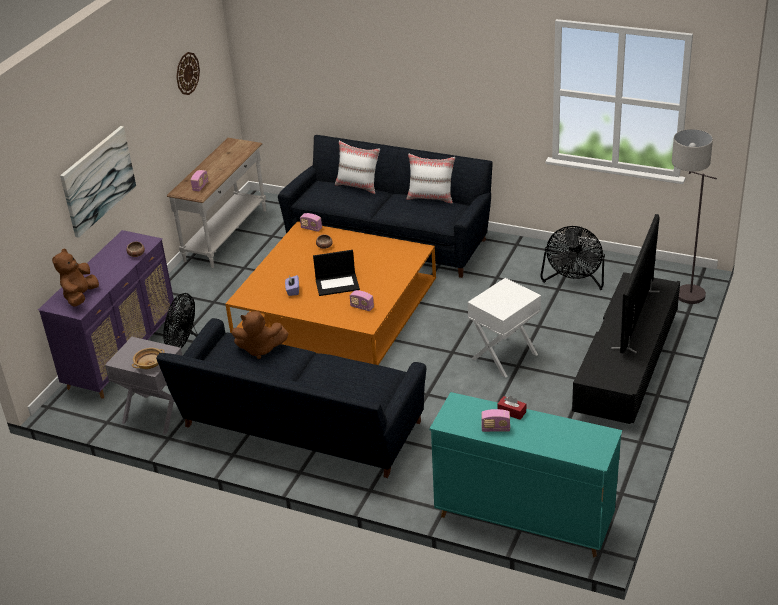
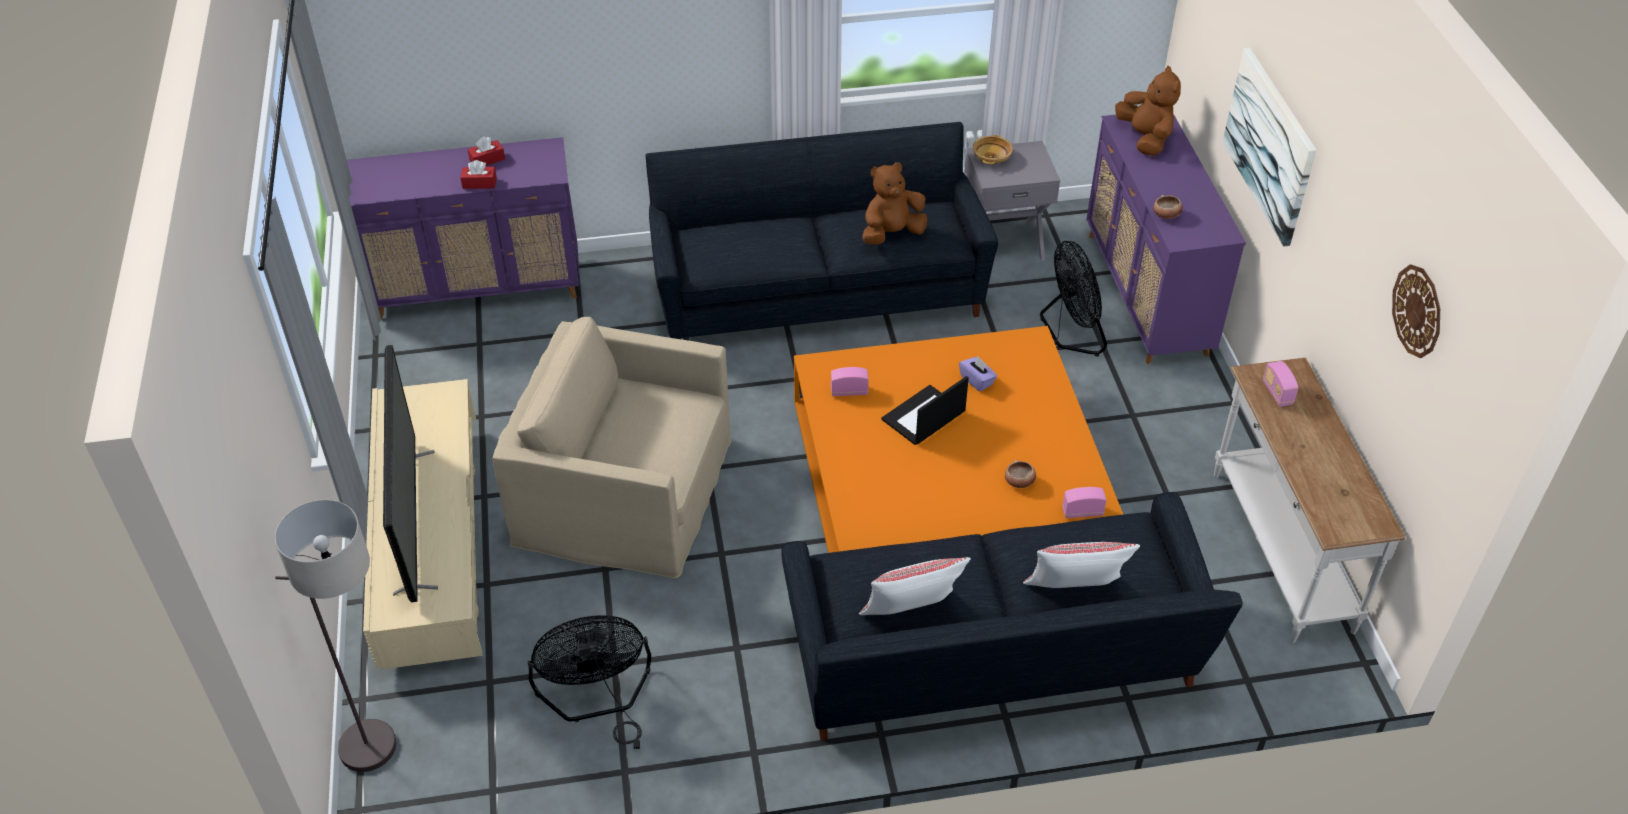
camera: 145 degrees right, 10 degrees up
turquoise cabinet [429,392,622,558] -> purple cabinet [347,137,580,319]
white side table [468,278,541,378] -> beige armchair [493,317,732,578]
radio [481,409,510,432] -> red tissue box [467,137,505,166]
black tv stand [572,272,680,424] -> beige tv stand [363,379,482,669]

